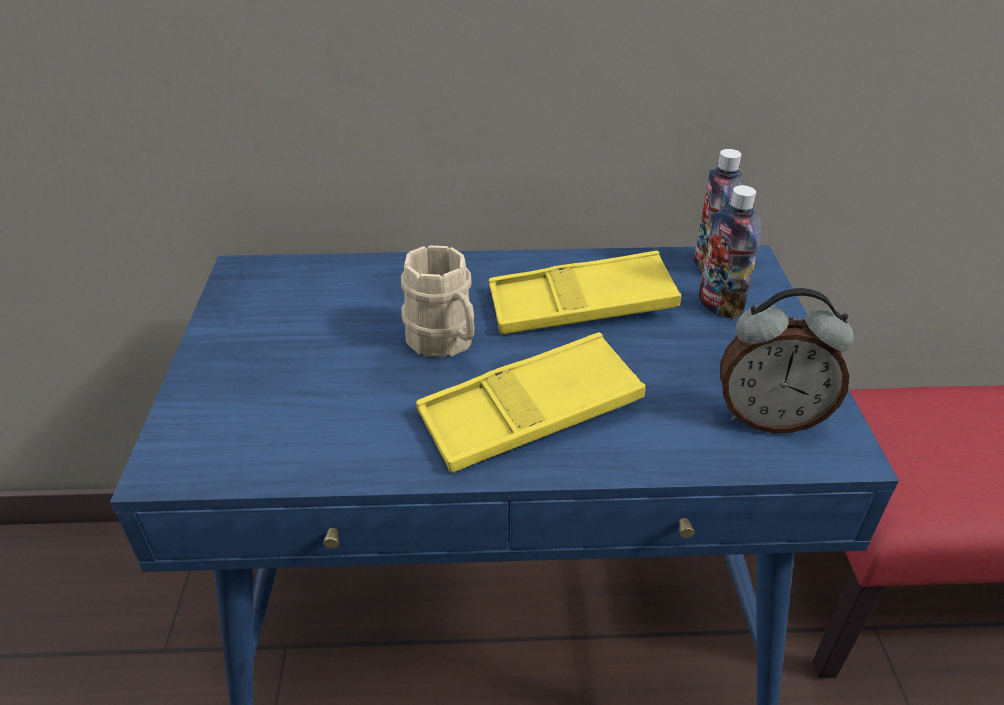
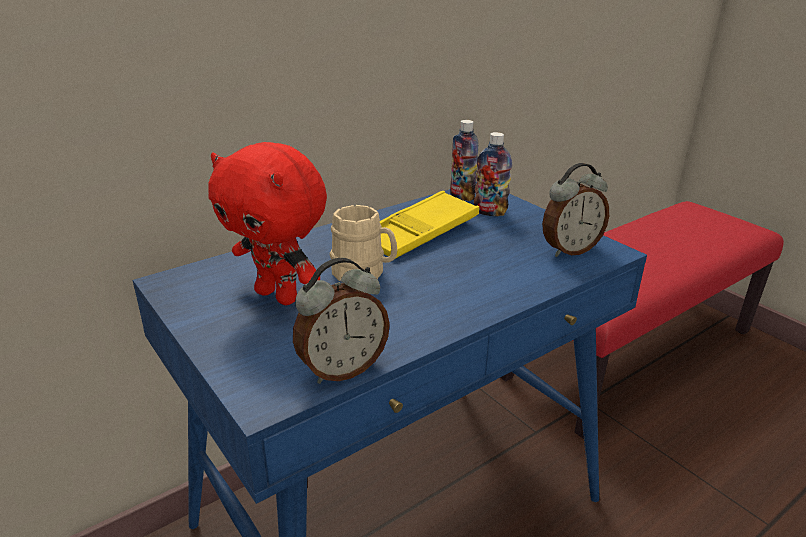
camera: 35 degrees left, 10 degrees down
yellow tray [416,332,646,473] -> none
none -> red plush toy [208,142,327,305]
none -> alarm clock [293,258,390,384]

